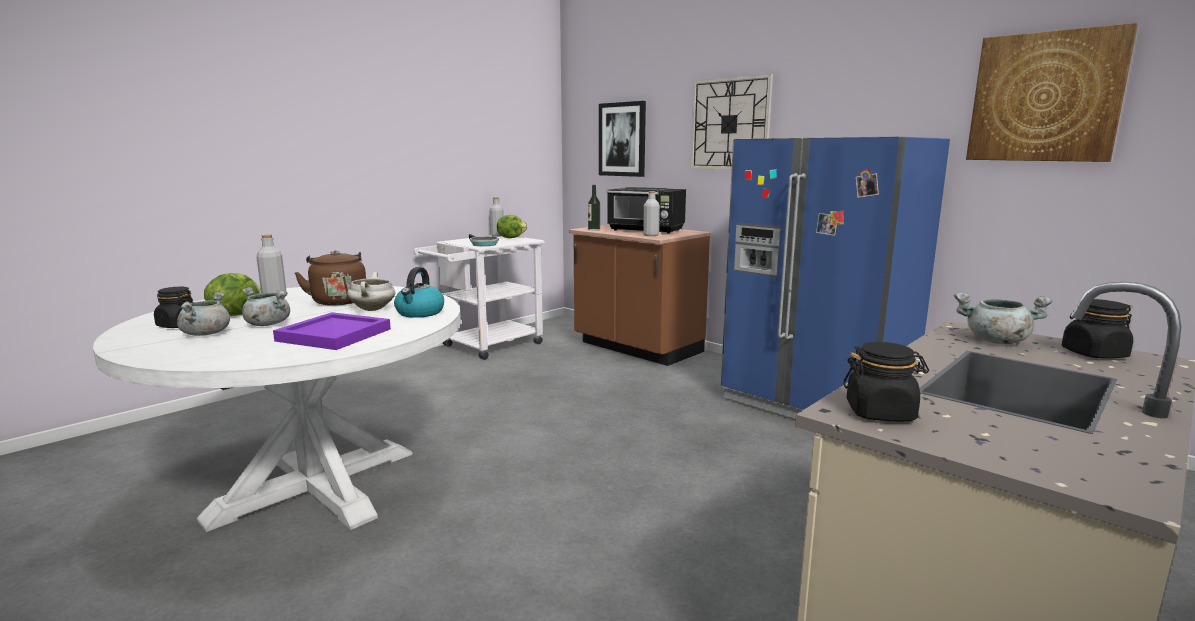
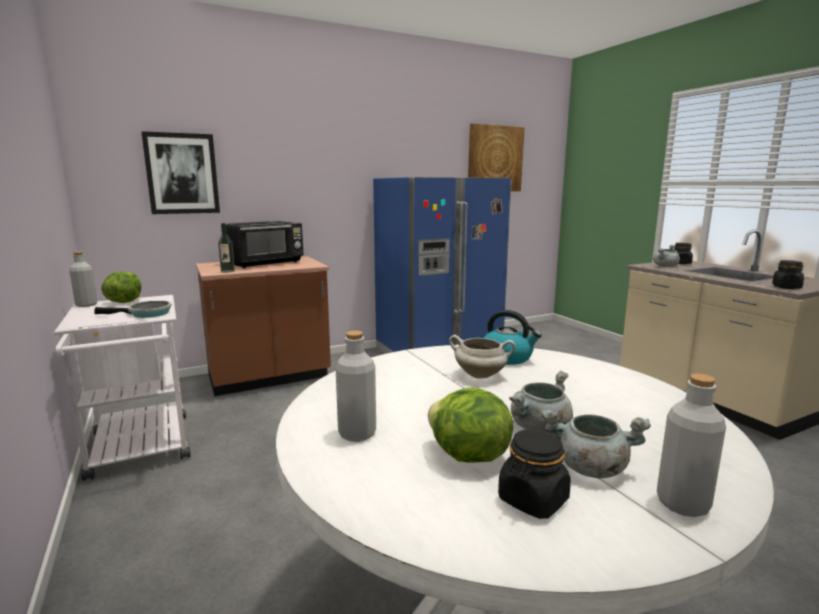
camera: 70 degrees left, 0 degrees up
purple tray [273,312,391,350] -> none
brown kettle [294,250,366,306] -> none
grey bottle [643,191,660,236] -> grey bottle moved to [657,373,726,517]
wall clock [690,74,773,170] -> none

